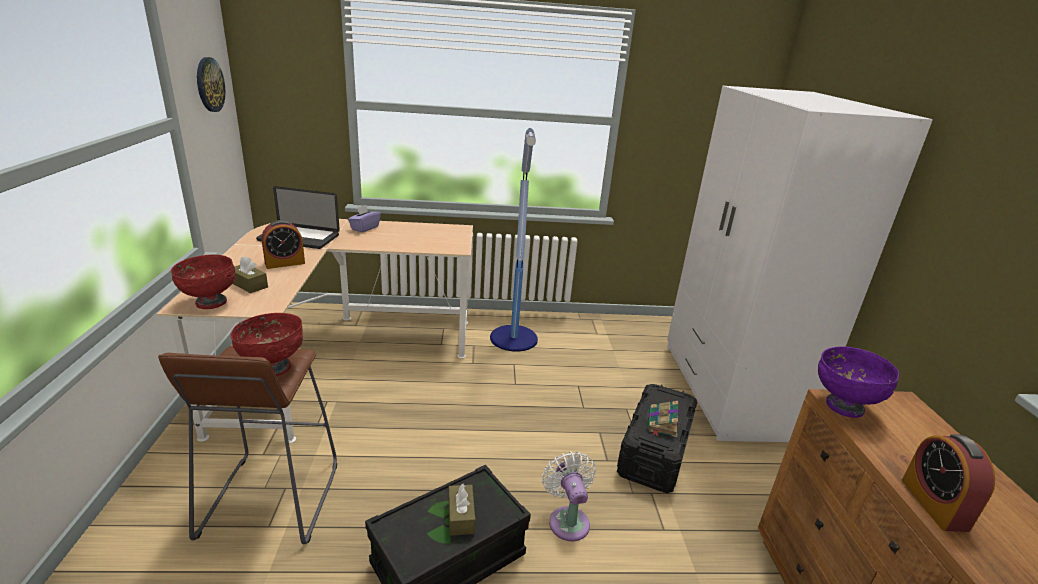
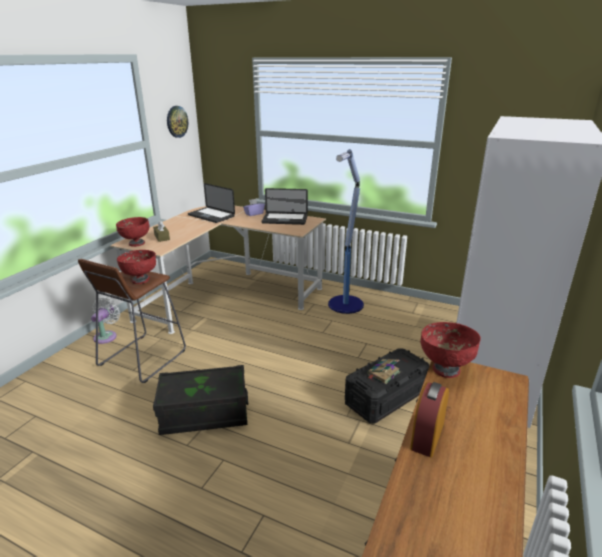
camera: 30 degrees right, 0 degrees up
alarm clock [262,220,305,269] -> none
brown tissue box [449,483,475,536] -> none
white fan [542,451,596,541] -> white fan moved to [91,298,120,344]
purple bowl [818,346,899,418] -> red bowl [421,322,481,378]
none -> laptop [262,188,308,225]

